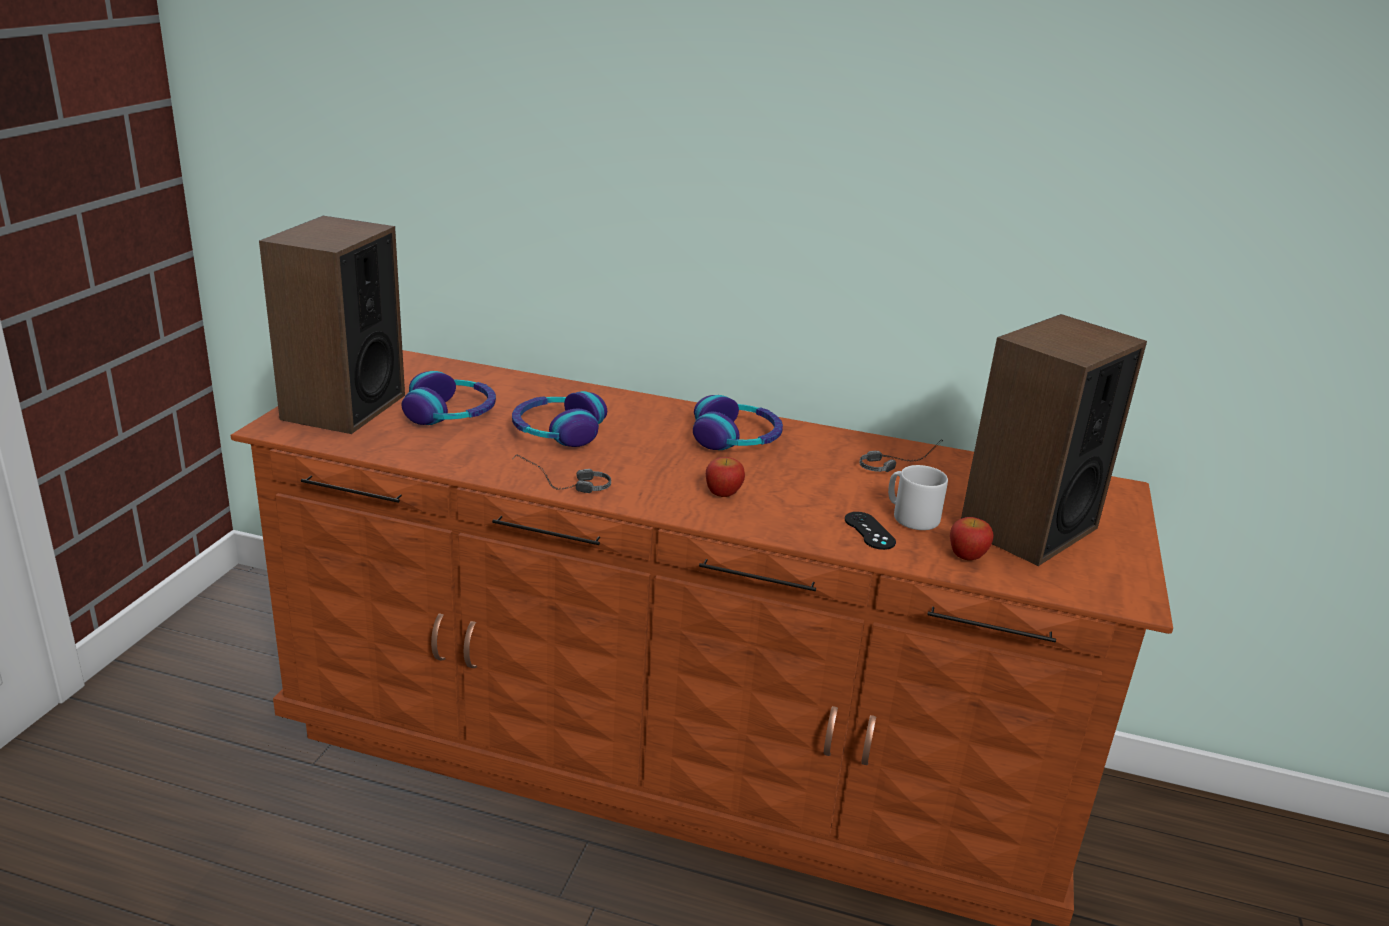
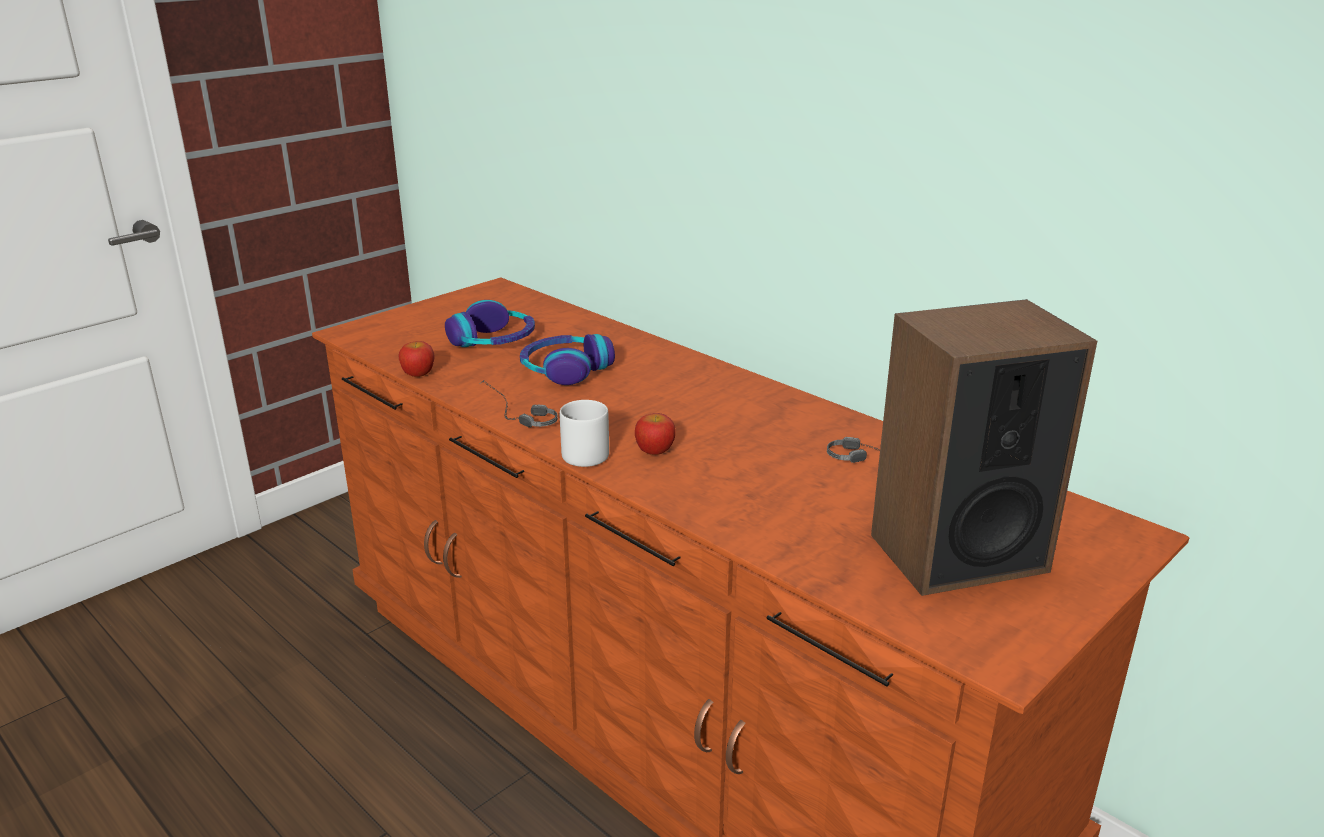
camera: 30 degrees right, 0 degrees up
speaker [259,216,405,434] -> none
headphones [693,395,783,450] -> none
black game controller [845,512,896,550] -> none
grey mug [888,465,948,530] -> grey mug moved to [560,400,609,467]
apple [950,517,994,560] -> apple moved to [398,341,435,377]

